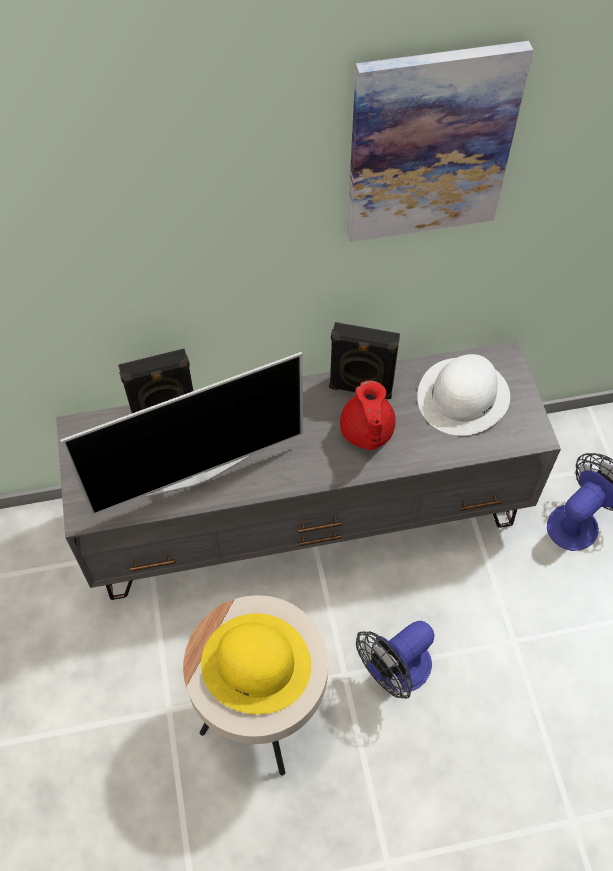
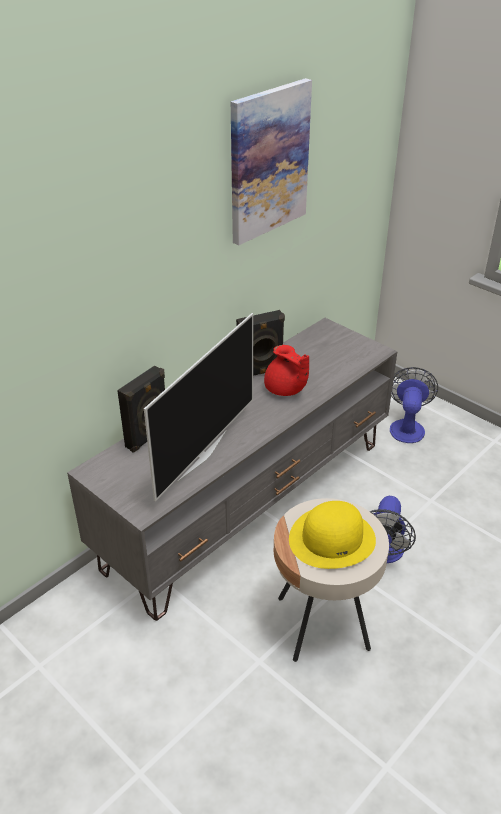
camera: 35 degrees left, 20 degrees down
white hat [417,354,510,436] -> none

